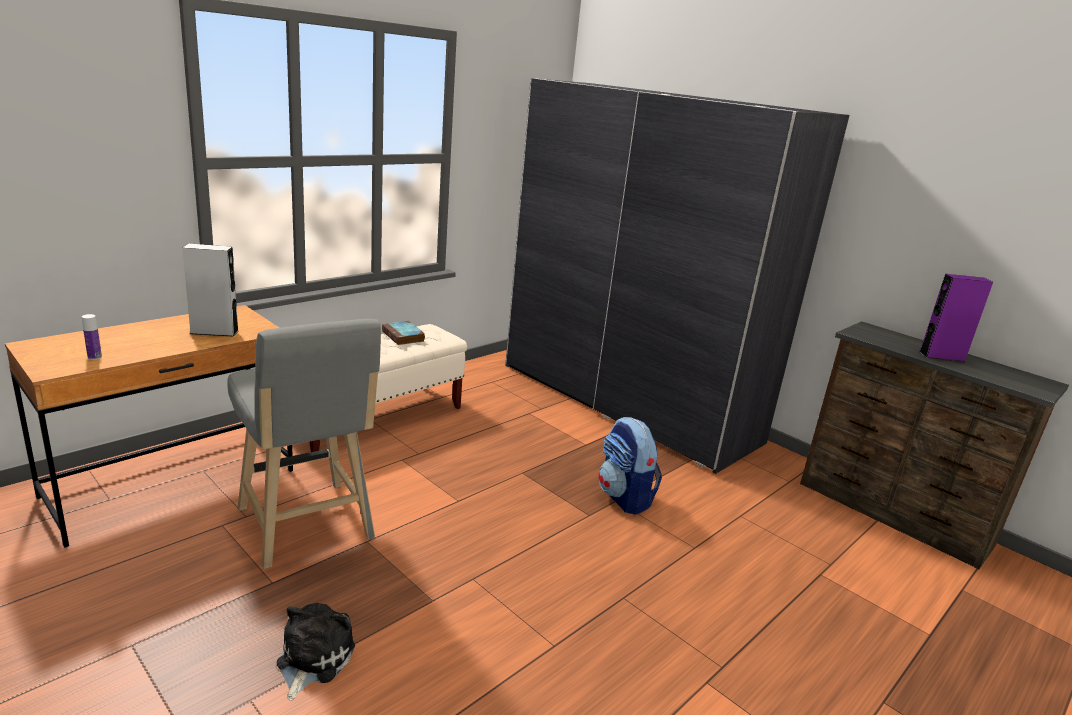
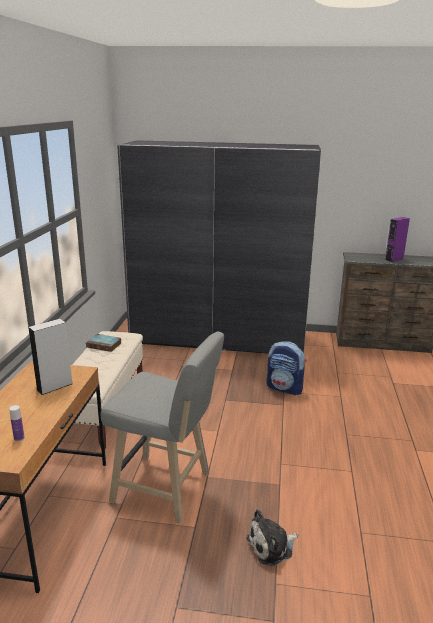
camera: 35 degrees left, 0 degrees up
plush toy [277,603,355,701] -> plush toy turned 90 degrees counterclockwise [246,509,298,566]

